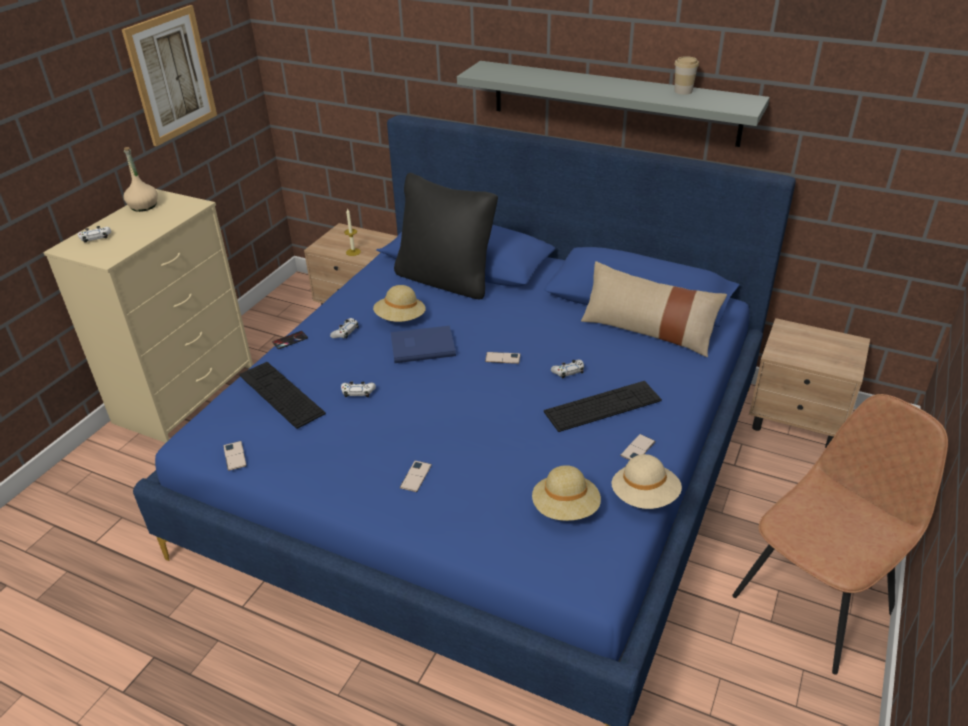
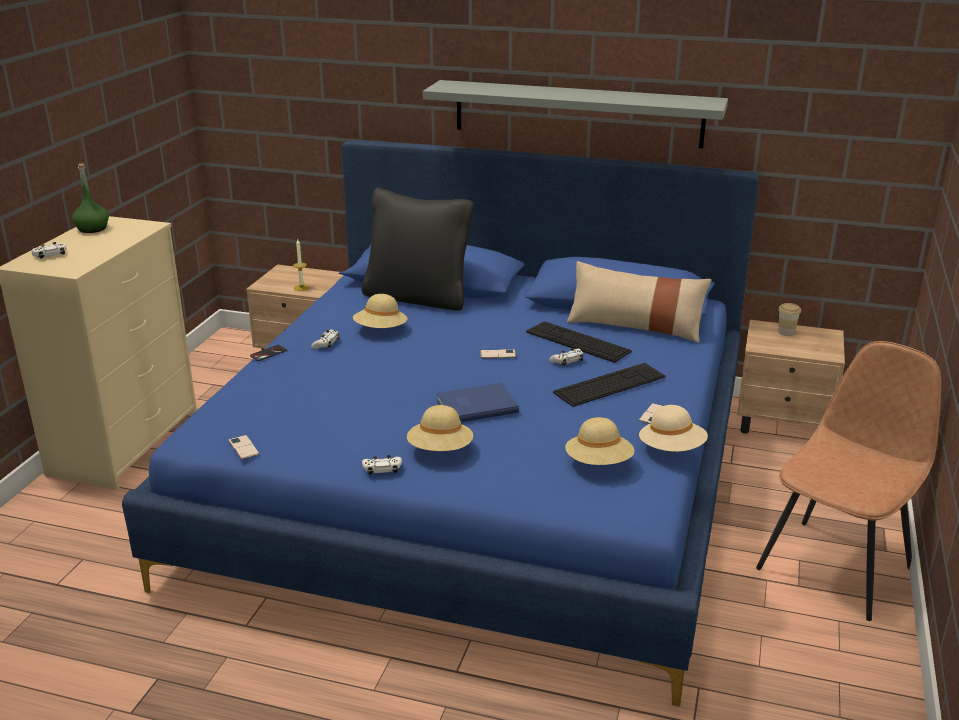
camera: 10 degrees left, 10 degrees down
picture [122,5,217,146] -> none
beige bottle [124,147,158,212] -> green bottle [72,163,109,233]
keyboard [239,362,326,429] -> keyboard moved to [526,321,632,363]
white game controller [341,381,376,397] -> white game controller moved to [362,455,402,475]
blue book [391,326,456,363] -> blue book moved to [436,383,519,422]
phone [400,460,432,492] -> beige hat [407,405,473,451]
cup [674,56,699,95] -> cup moved to [778,303,801,336]

